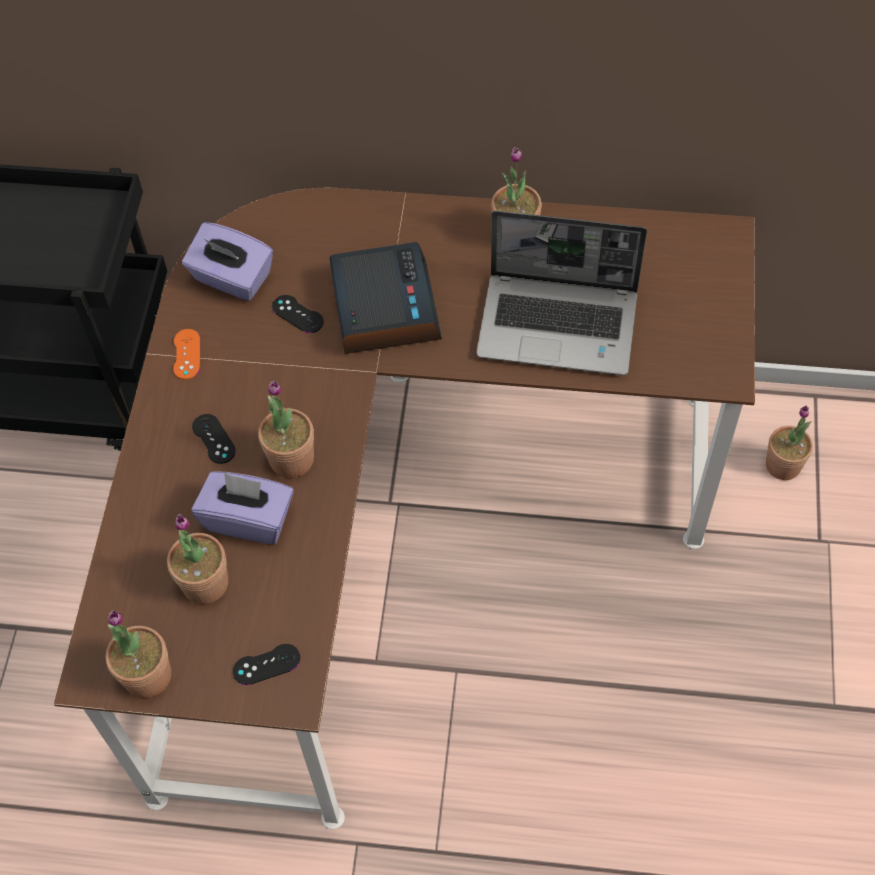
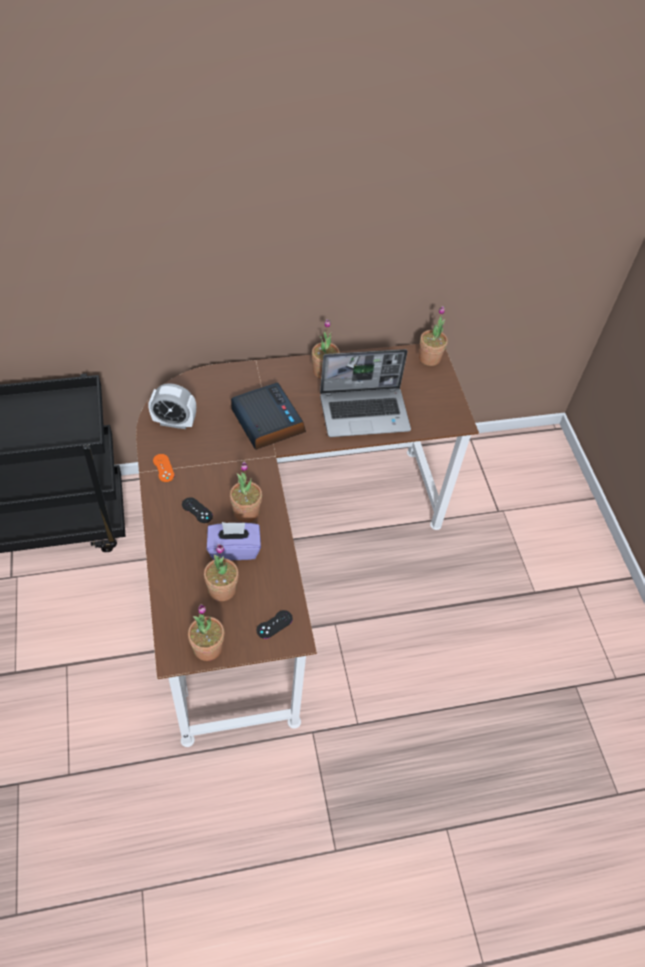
camera: 25 degrees left, 5 degrees down
purple tissue box [182,222,273,301] -> alarm clock [148,383,196,429]
black game controller [272,295,324,333] -> none
potted plant [766,406,813,480] -> potted plant moved to [419,306,448,366]

